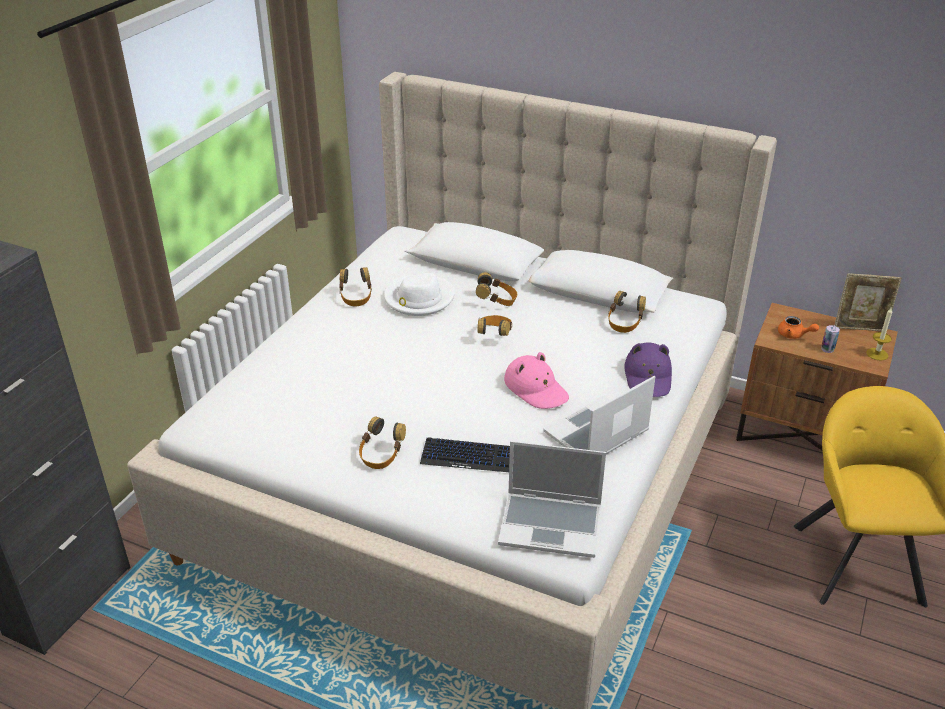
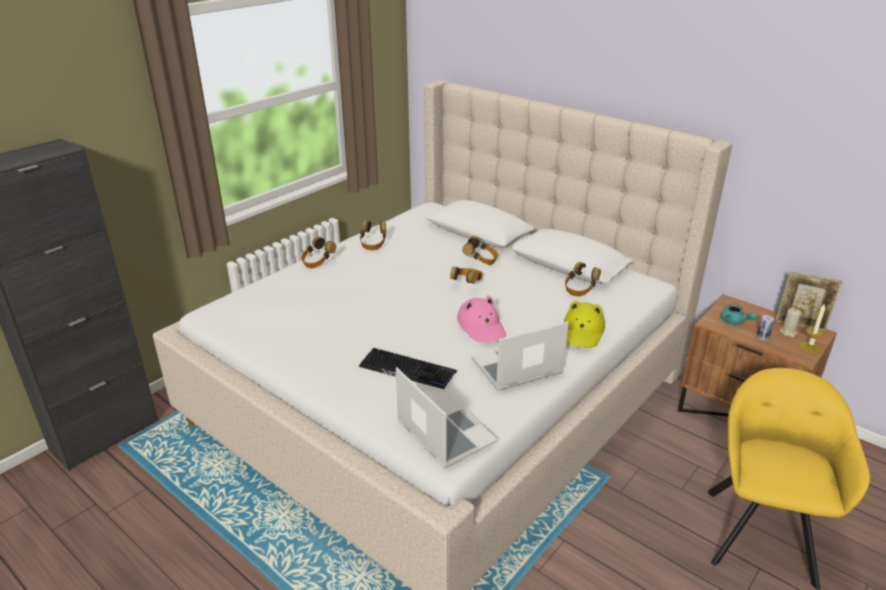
camera: 15 degrees right, 5 degrees down
headphones [359,416,406,469] -> headphones moved to [301,236,336,268]
white hat [384,273,455,316] -> none
laptop [498,441,606,558] -> laptop turned 150 degrees counterclockwise [396,367,498,469]
purple hat [624,342,672,397] -> yellow hat [564,301,605,348]
orange teapot [778,316,819,339] -> turquoise teapot [720,304,757,324]
none -> beige candle [780,308,801,337]

